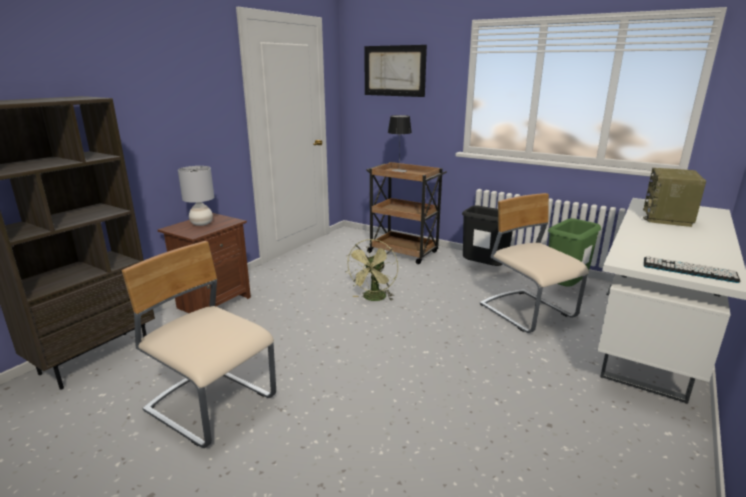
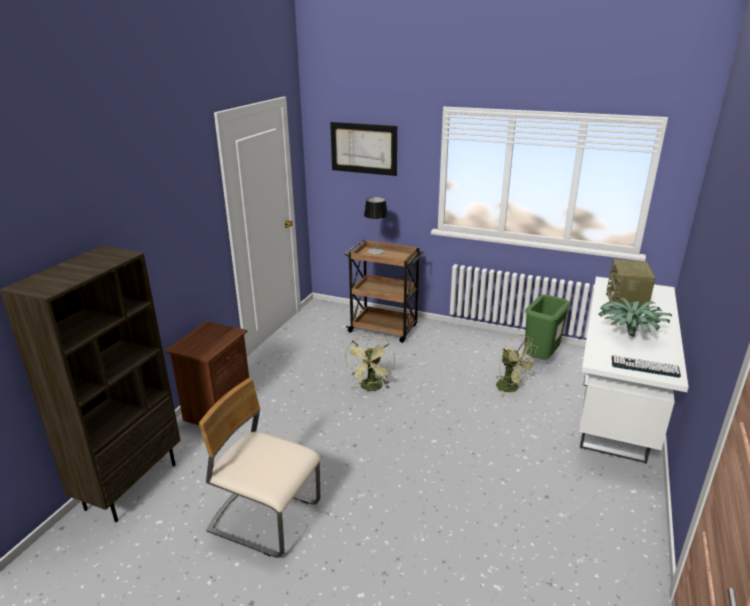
camera: 10 degrees left, 5 degrees up
grey table lamp [178,166,214,226] -> none
black trash can [462,205,513,266] -> none
beige chair [480,193,589,333] -> green fan [496,335,539,397]
none -> potted plant [599,298,672,337]

